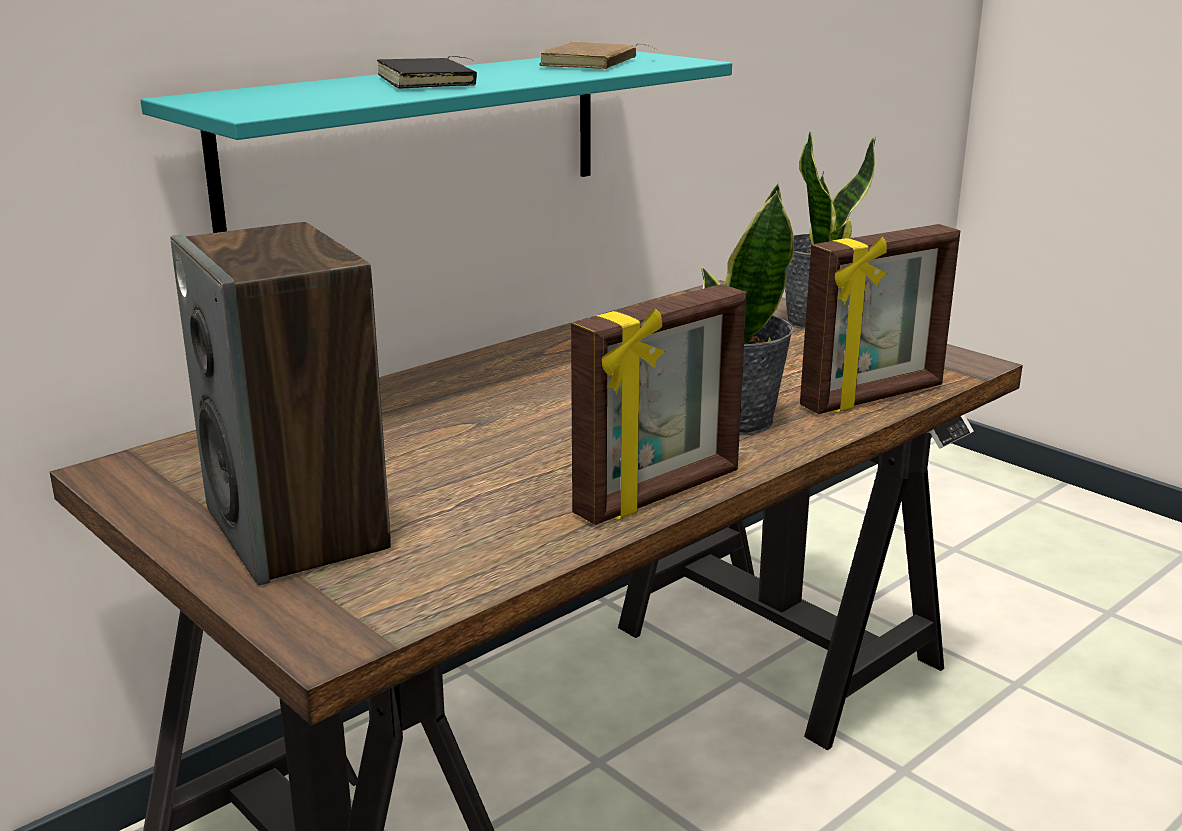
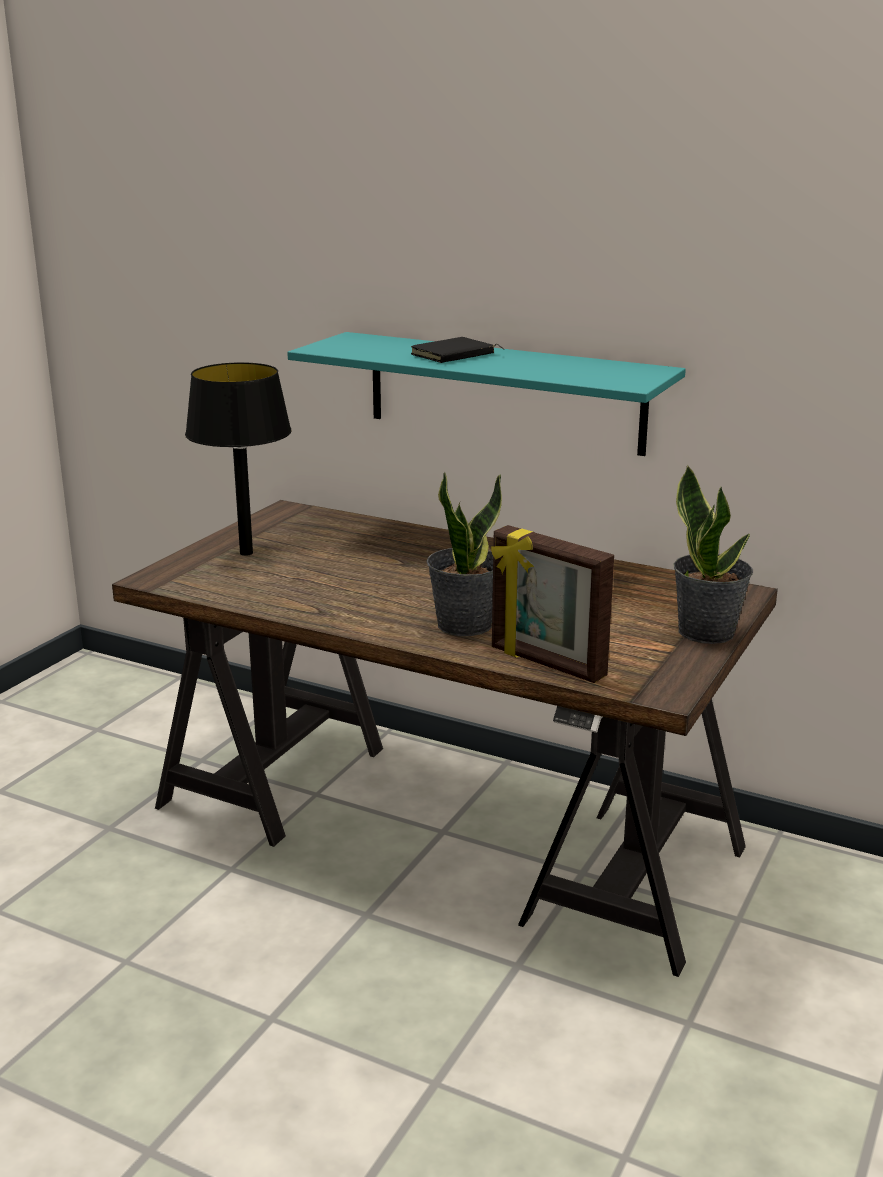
camera: 70 degrees right, 0 degrees up
speaker [170,222,391,585] -> black table lamp [185,362,291,556]
brown book [539,42,656,69] -> none
picture frame [571,284,747,525] -> none

